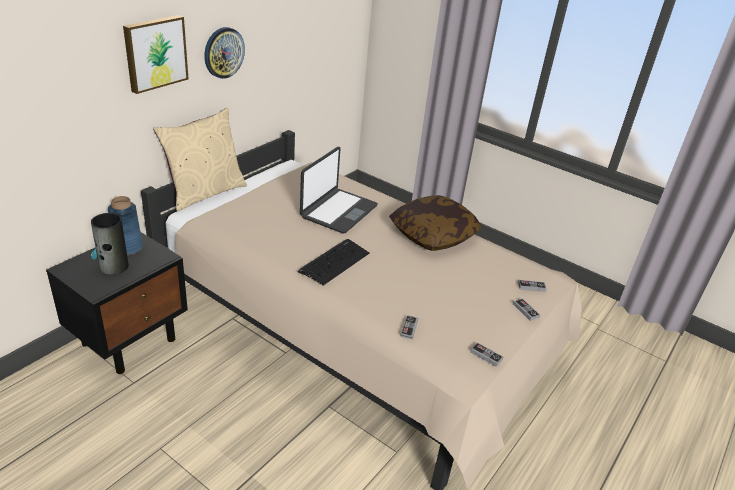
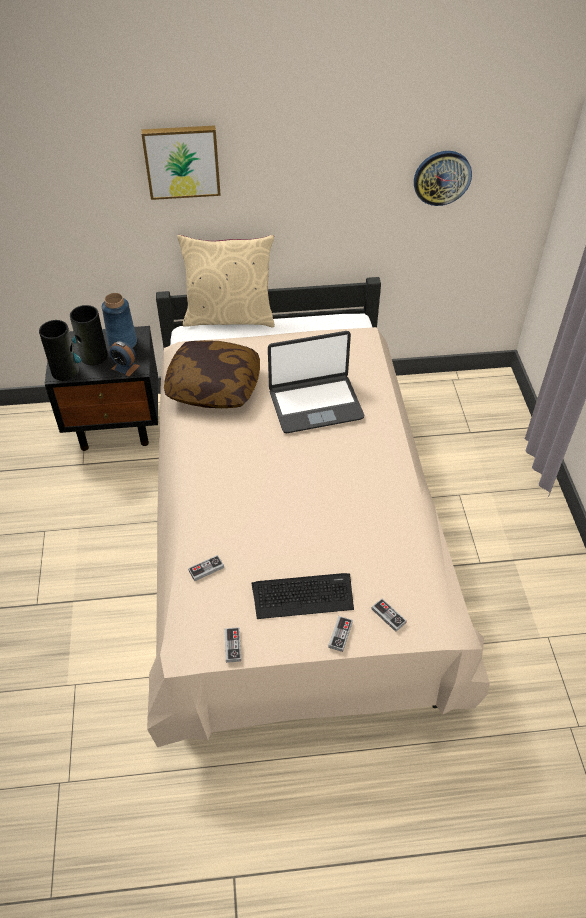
camera: 50 degrees right, 15 degrees up
wall clock [204,27,245,79] -> wall clock moved to [414,151,472,206]
keyboard [298,239,369,286] -> keyboard moved to [251,573,354,619]
pillow [389,195,482,251] -> pillow moved to [164,340,260,408]
none -> vase [39,320,81,381]
none -> alarm clock [110,341,140,376]

